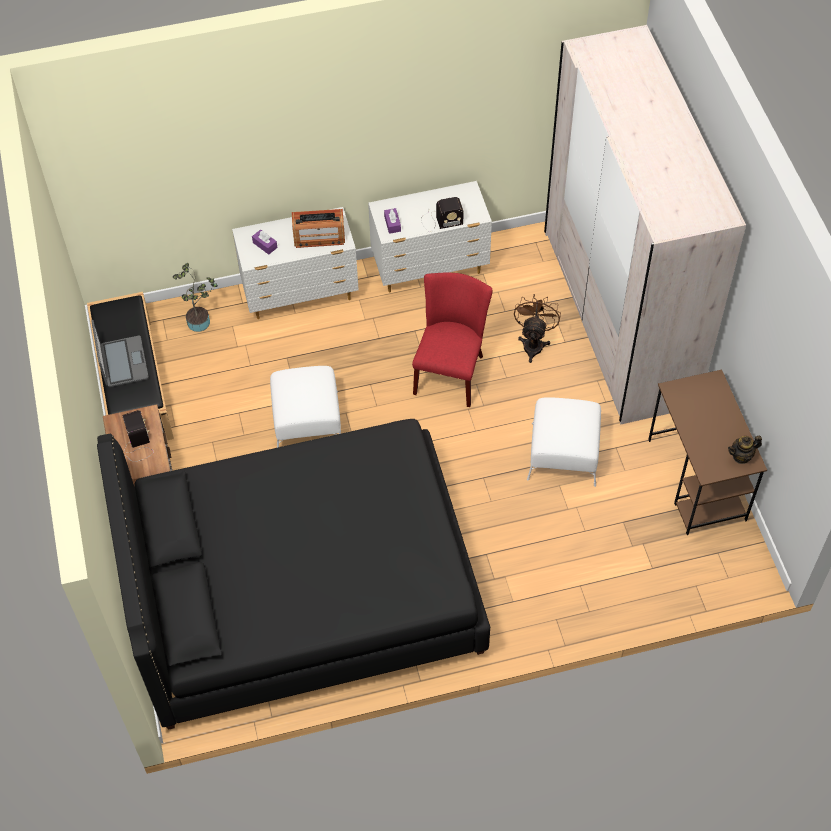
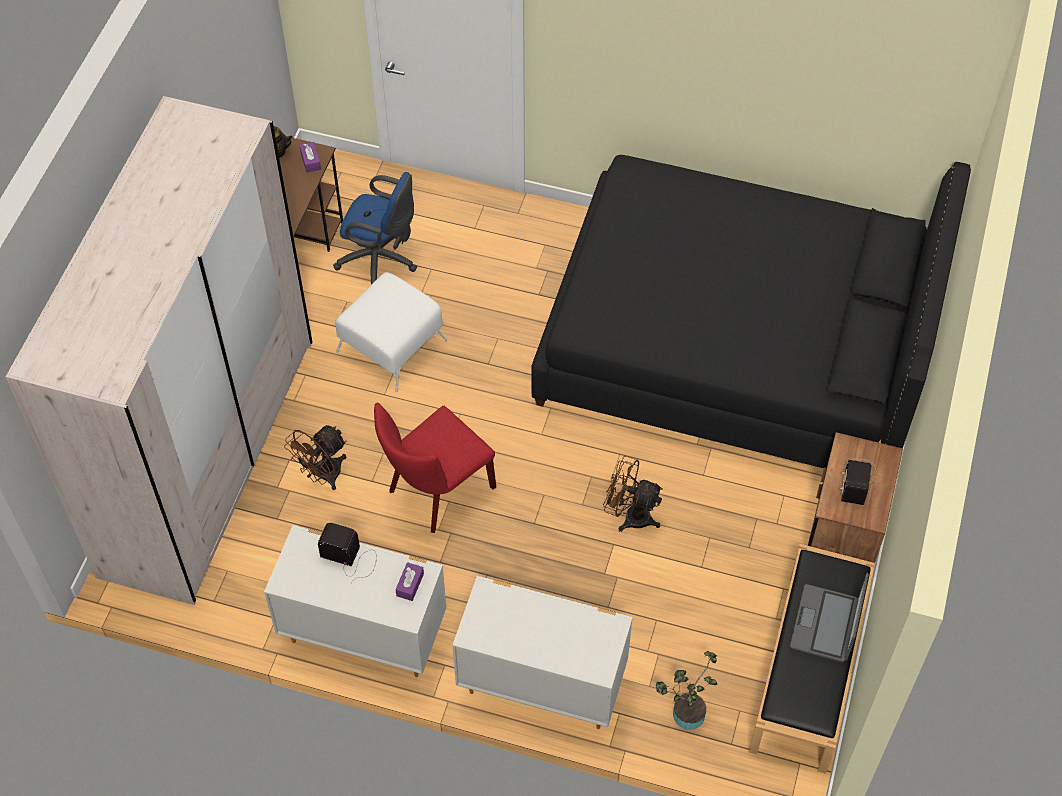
camera: 150 degrees left, 0 degrees up
purple tissue box [252,230,277,255] -> purple tissue box moved to [299,142,321,173]
white ottoman [270,366,341,448] -> brown fan [603,456,663,532]
radio [292,209,345,248] -> none
none -> blue office chair [333,172,417,285]

